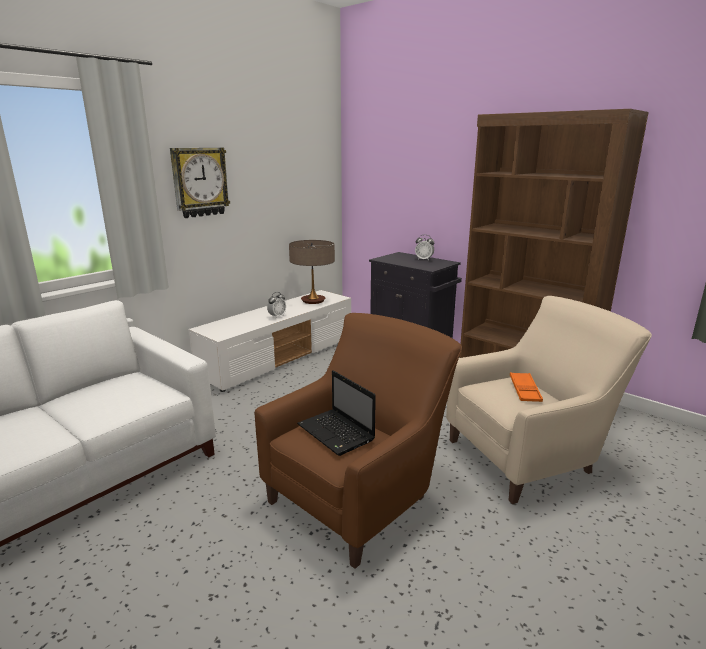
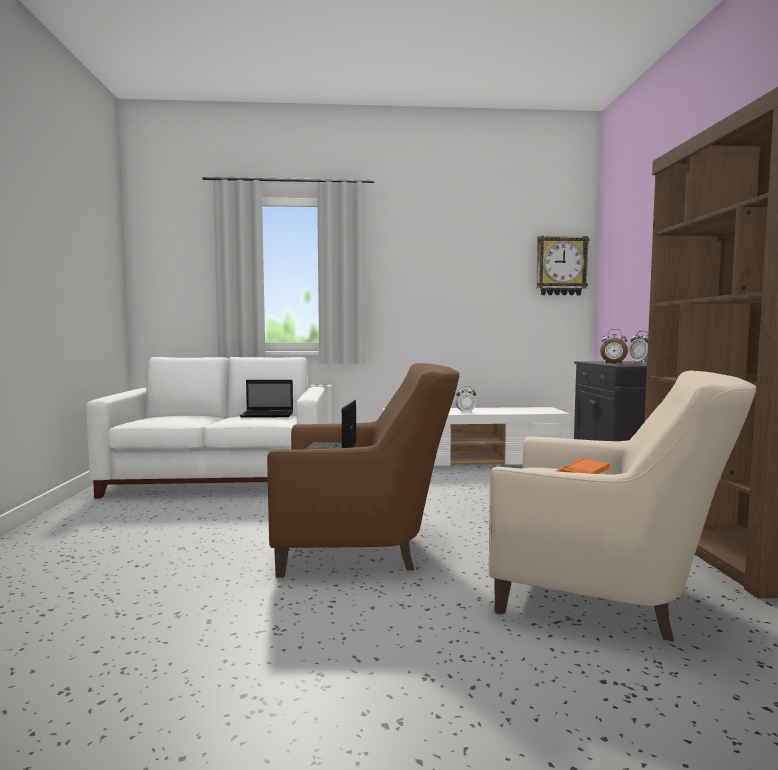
camera: 45 degrees right, 15 degrees down
wall clock [170,148,230,218] -> wall clock moved to [536,235,590,295]
table lamp [289,240,335,304] -> none
none -> laptop [240,380,293,418]
none -> alarm clock [600,329,628,363]

